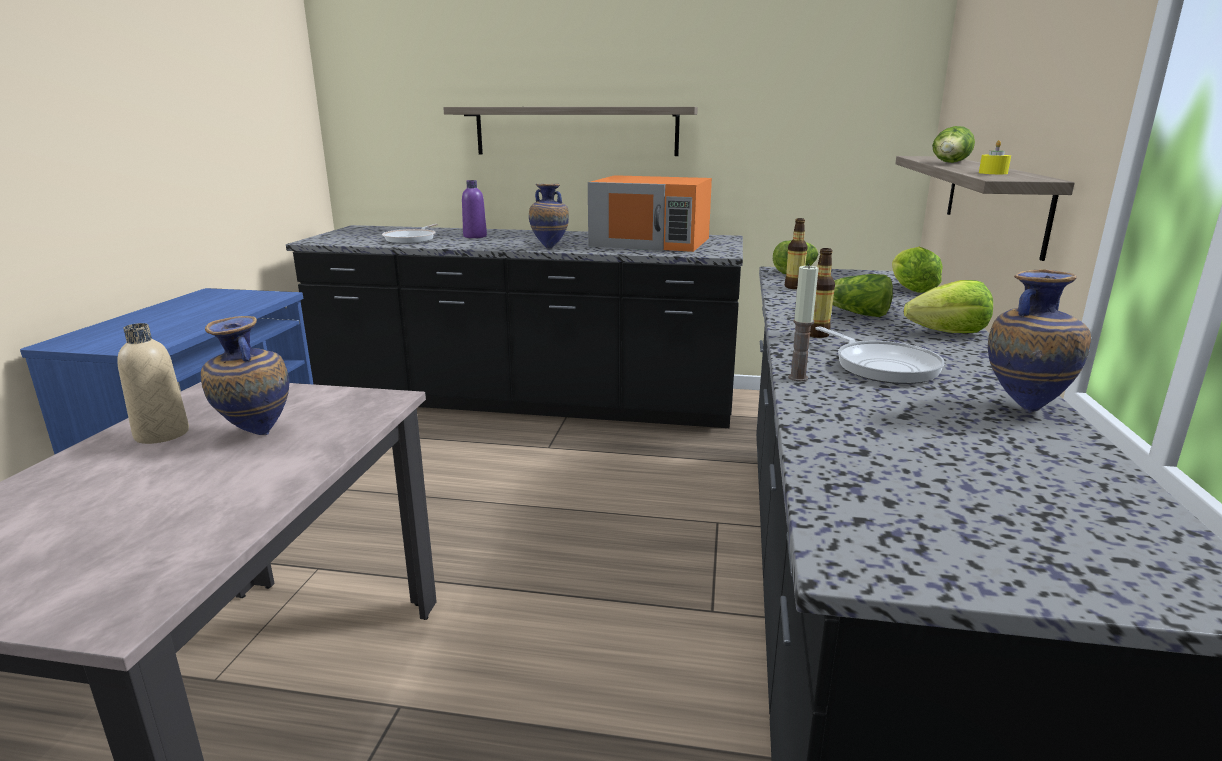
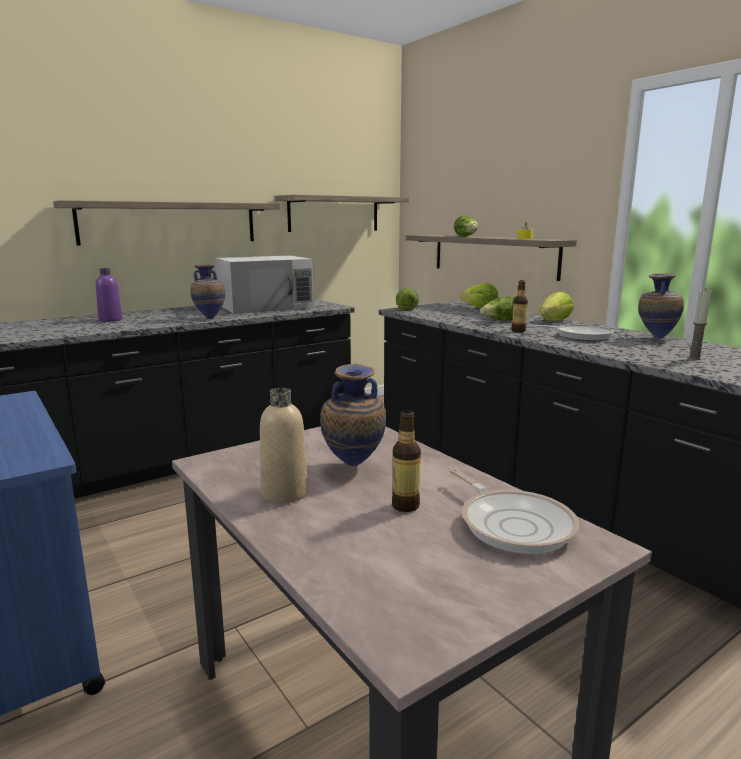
camera: 45 degrees left, 5 degrees down
frying pan [382,224,438,243] -> frying pan moved to [450,468,579,554]
orange microwave [588,175,712,252] -> white microwave [215,255,314,314]
bottle [785,218,808,289] -> bottle moved to [392,410,421,512]
candle [788,264,819,382] -> candle moved to [688,289,711,360]
none -> shelf [275,195,409,232]

